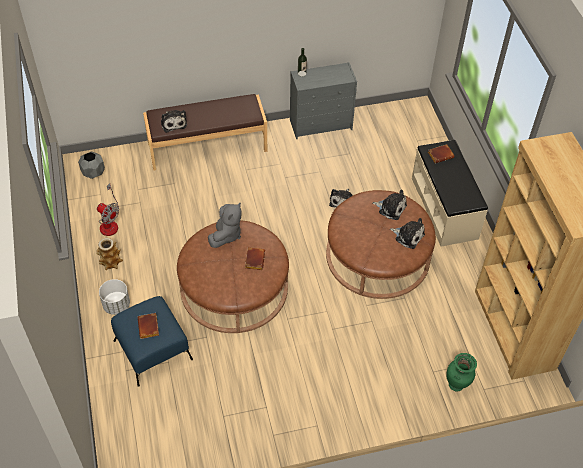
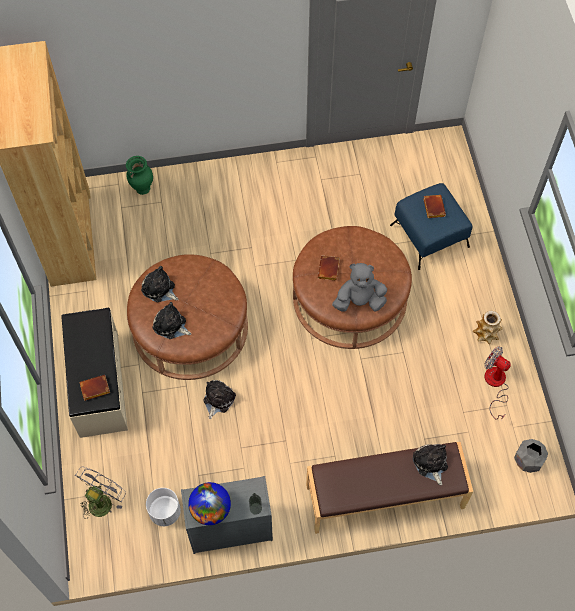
camera: 175 degrees left, 10 degrees up
white planter [99,279,130,315] -> white planter moved to [146,488,181,526]
grey plush toy [208,203,242,248] -> grey plush toy turned 60 degrees clockwise [332,263,387,312]
none -> grey fan [75,466,126,519]
none -> globe [188,482,231,525]

